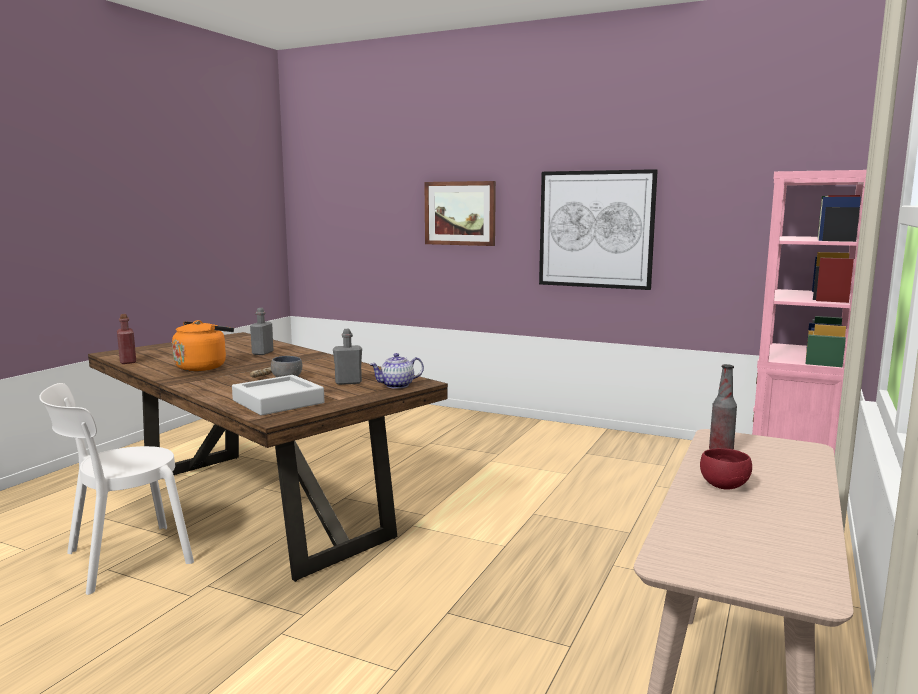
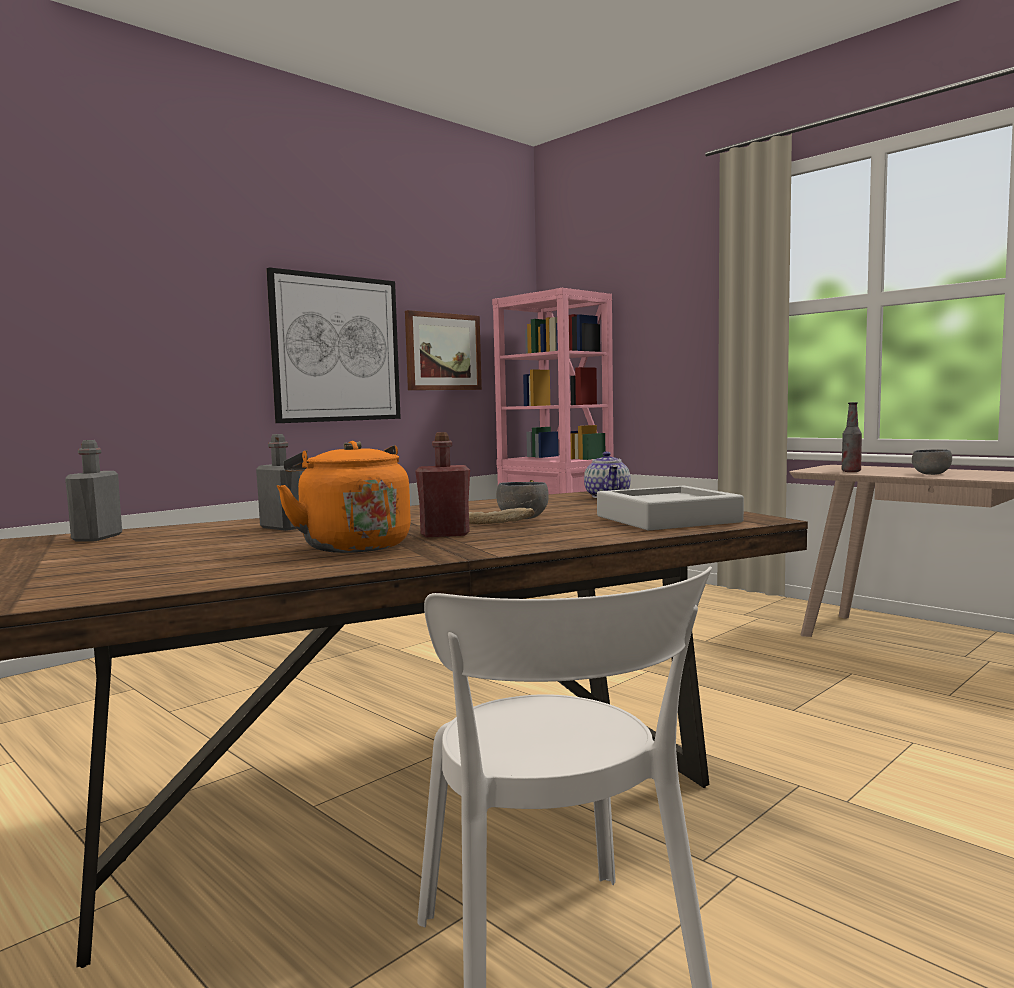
camera: 70 degrees left, 5 degrees down
red bottle [117,314,136,364] -> red bottle moved to [415,432,470,537]
grey bottle [333,329,362,385] -> grey bottle moved to [65,440,122,542]
picture [424,181,496,246] -> picture moved to [405,310,482,390]
red bowl [700,448,752,490] -> grey bowl [912,449,952,475]

